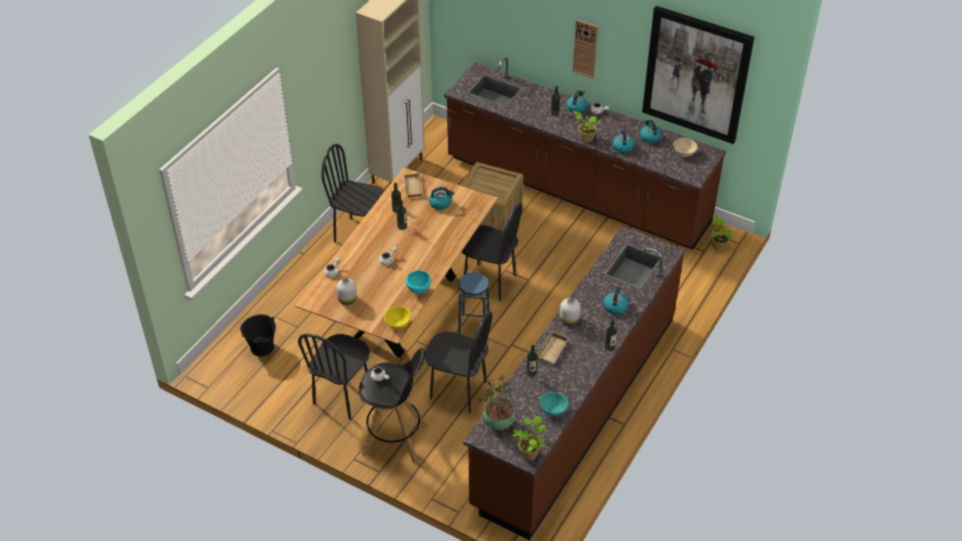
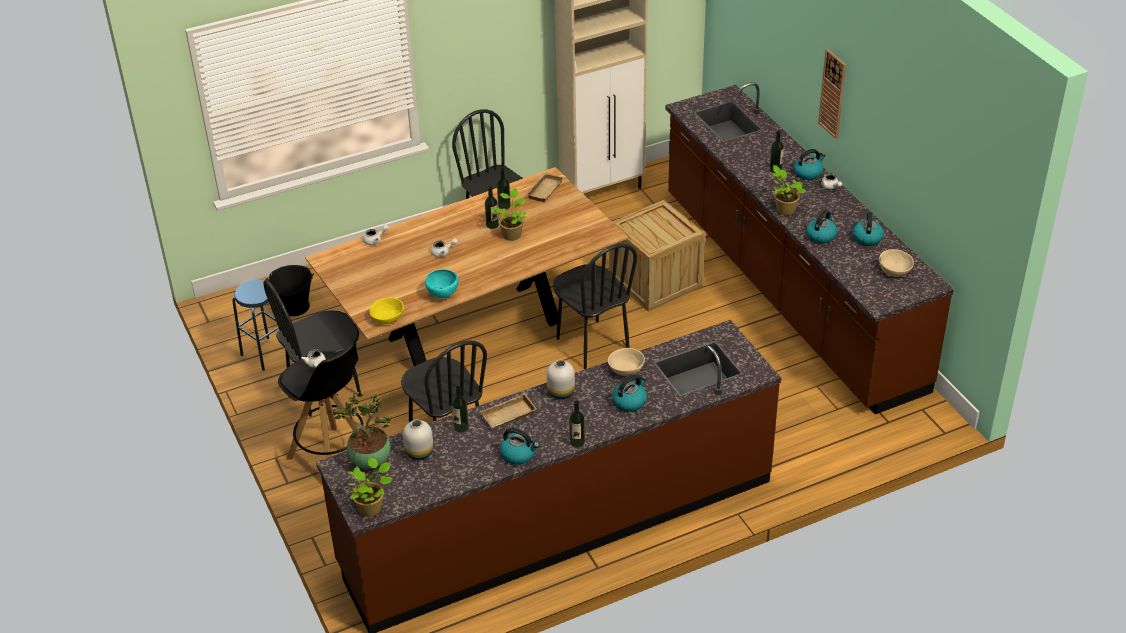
camera: 35 degrees right, 5 degrees down
white vase [336,278,357,305] -> white vase moved to [403,419,433,460]
kettle [429,187,454,210] -> kettle moved to [500,428,539,465]
blue stool [458,272,490,334] -> blue stool moved to [232,280,279,371]
turquoise bowl [540,392,568,416] -> none
picture [642,6,754,144] -> none
potted plant [710,215,733,251] -> potted plant moved to [491,188,527,241]
none -> beige bowl [608,348,645,376]

